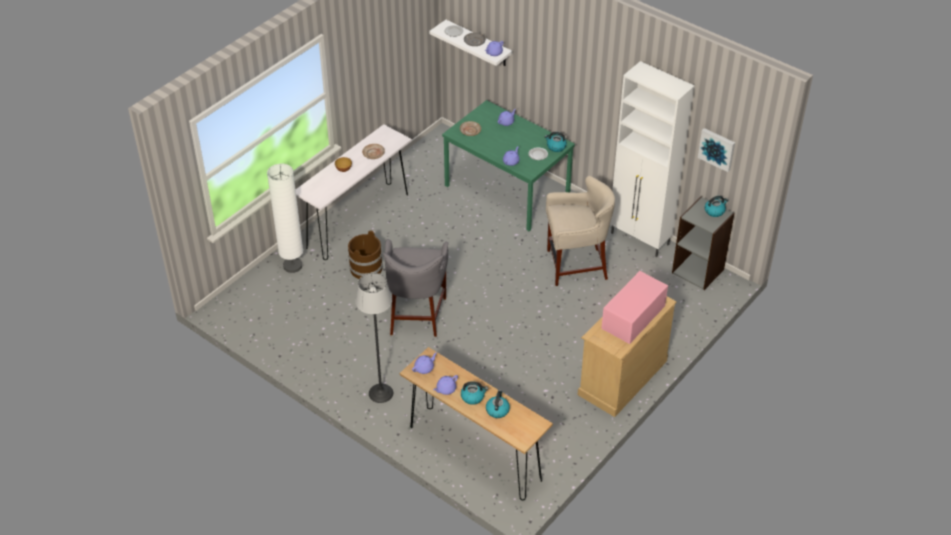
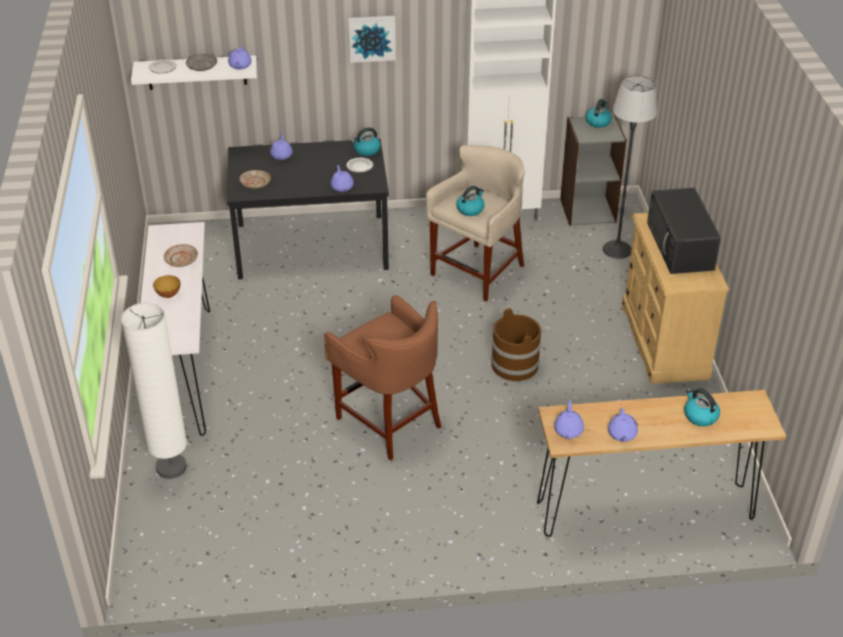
camera: 45 degrees left, 5 degrees down
brown bucket [348,230,383,279] -> brown bucket moved to [491,308,541,381]
floor lamp [355,273,393,403] -> floor lamp moved to [603,75,657,259]
grey stool [383,239,448,337] -> brown stool [324,295,441,461]
green dining table [442,100,575,232] -> black dining table [227,139,389,279]
kettle [461,381,488,405] -> kettle moved to [456,186,485,216]
pink microwave [601,271,668,344] -> black microwave [647,188,721,274]
picture [698,128,735,172] -> picture moved to [348,16,396,63]

